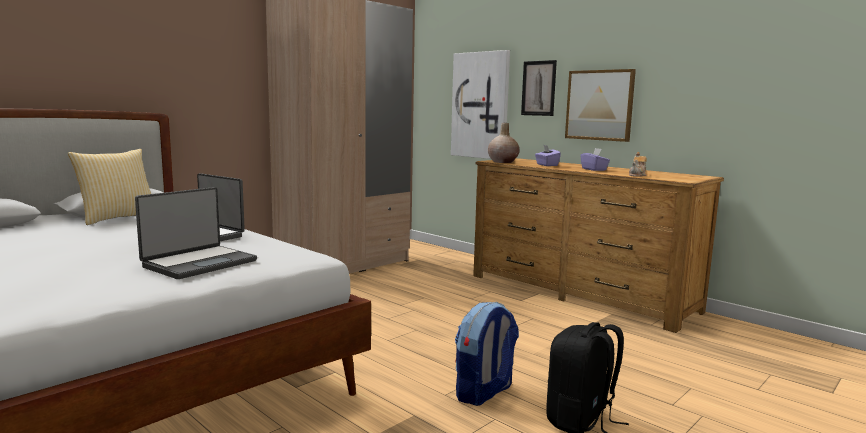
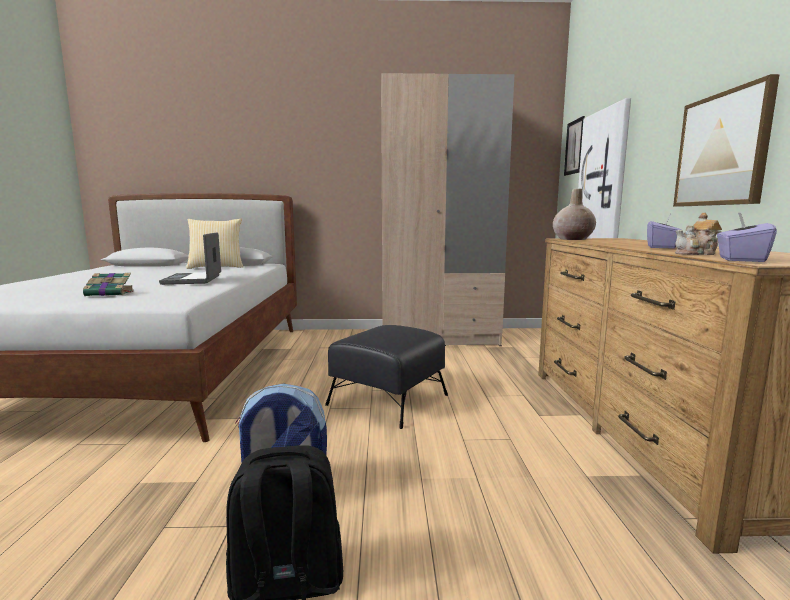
camera: 45 degrees right, 0 degrees up
laptop [135,187,257,279] -> book [83,273,134,296]
picture [521,60,557,116] -> picture moved to [564,116,585,176]
purple tissue box [535,145,561,166] -> purple tissue box moved to [717,213,777,262]
none -> black ottoman [325,325,448,429]

